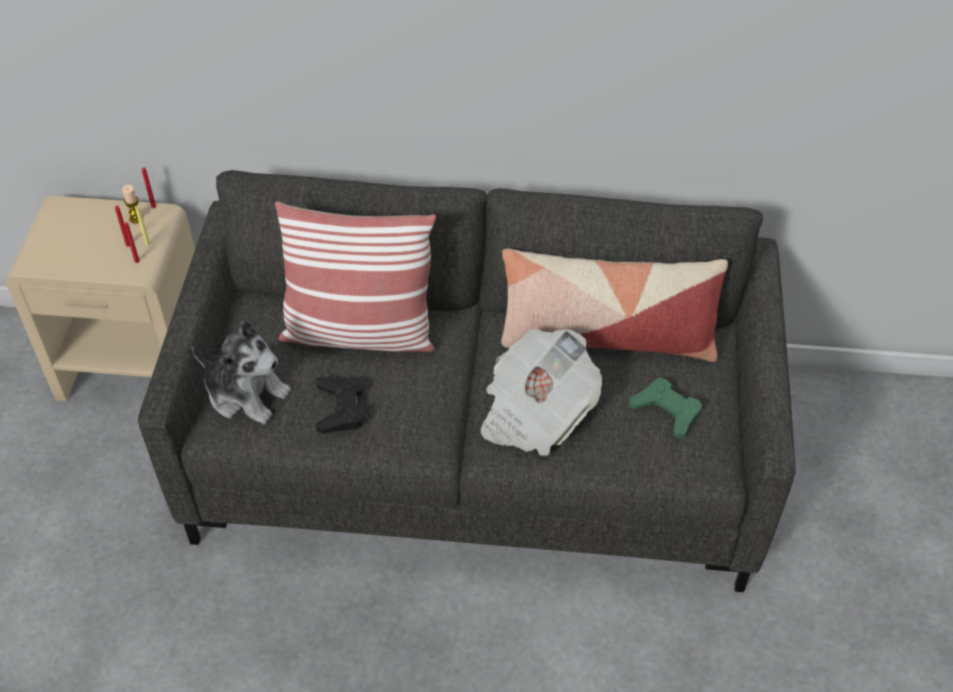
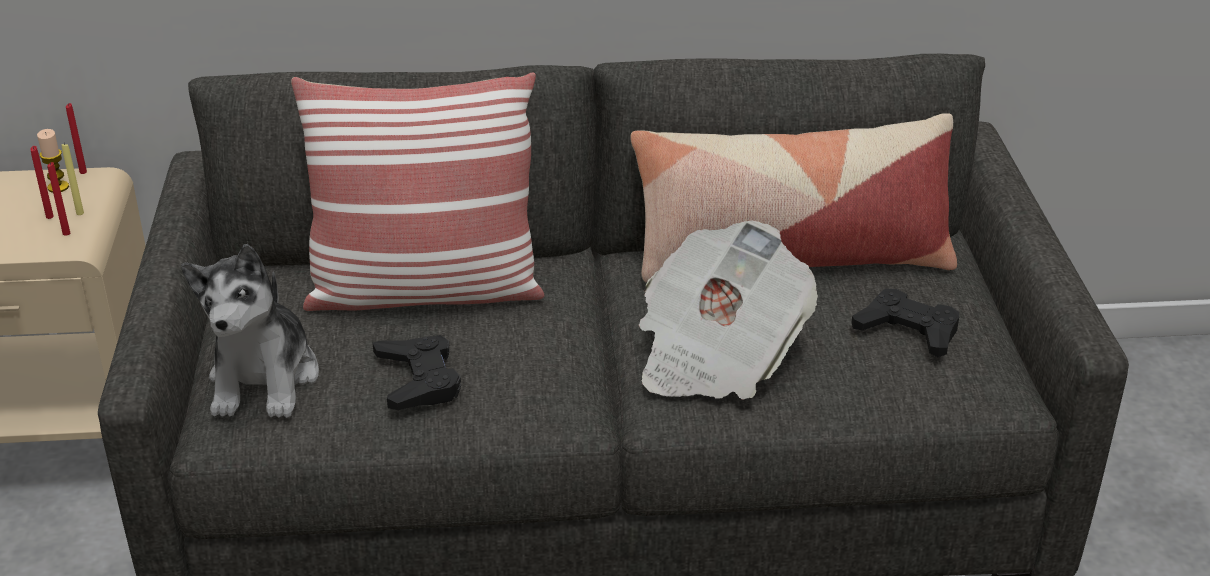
camera: 10 degrees left, 15 degrees down
plush toy [191,321,291,424] -> plush toy turned 75 degrees clockwise [181,244,319,418]
green game controller [629,378,702,439] -> black game controller [852,288,959,357]

